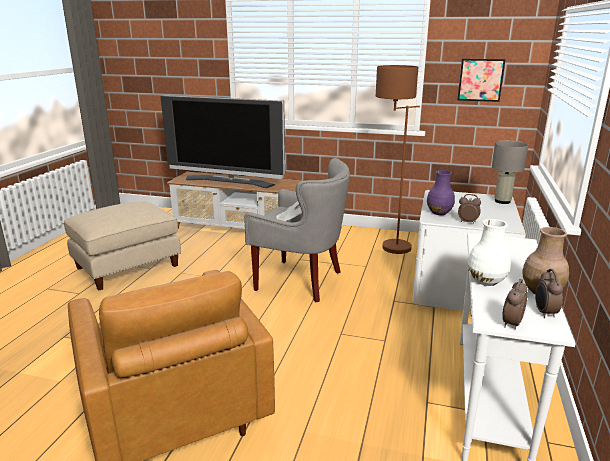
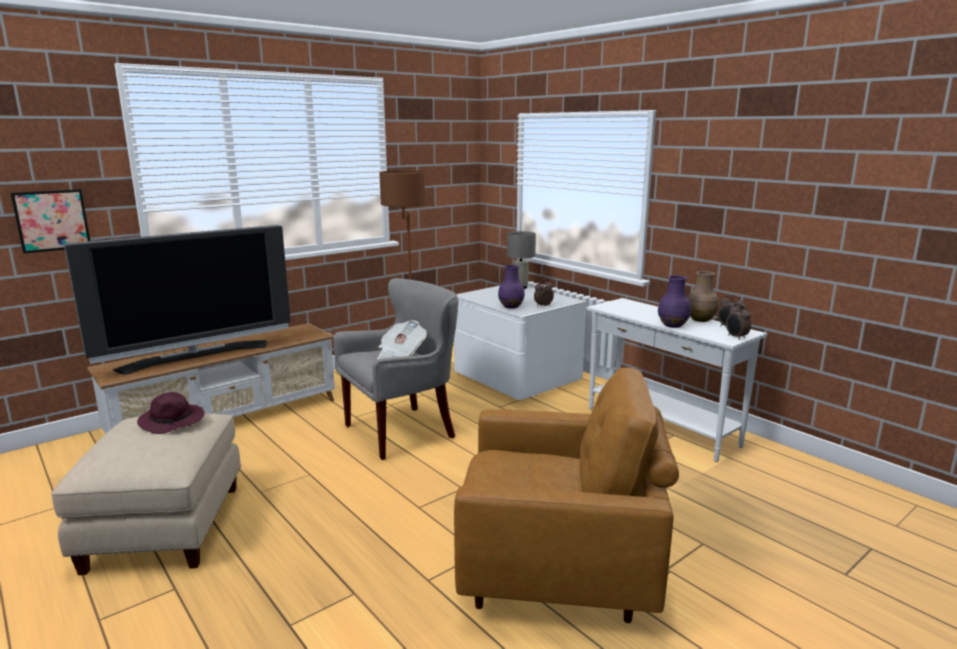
camera: 55 degrees left, 5 degrees down
picture [457,59,505,102] -> picture moved to [11,189,90,254]
white vase [468,219,511,286] -> purple vase [658,275,691,328]
none -> purple hat [137,392,204,434]

